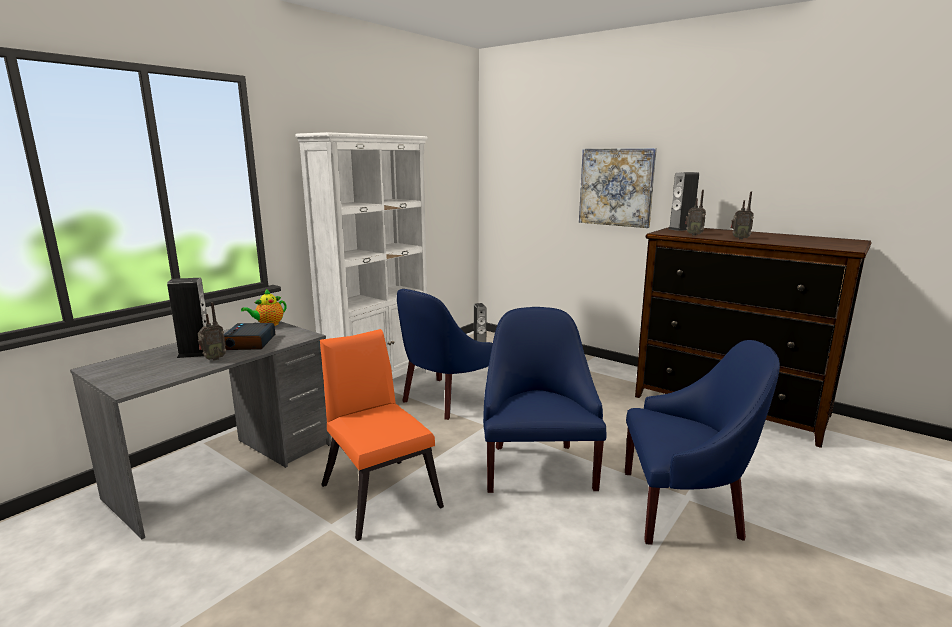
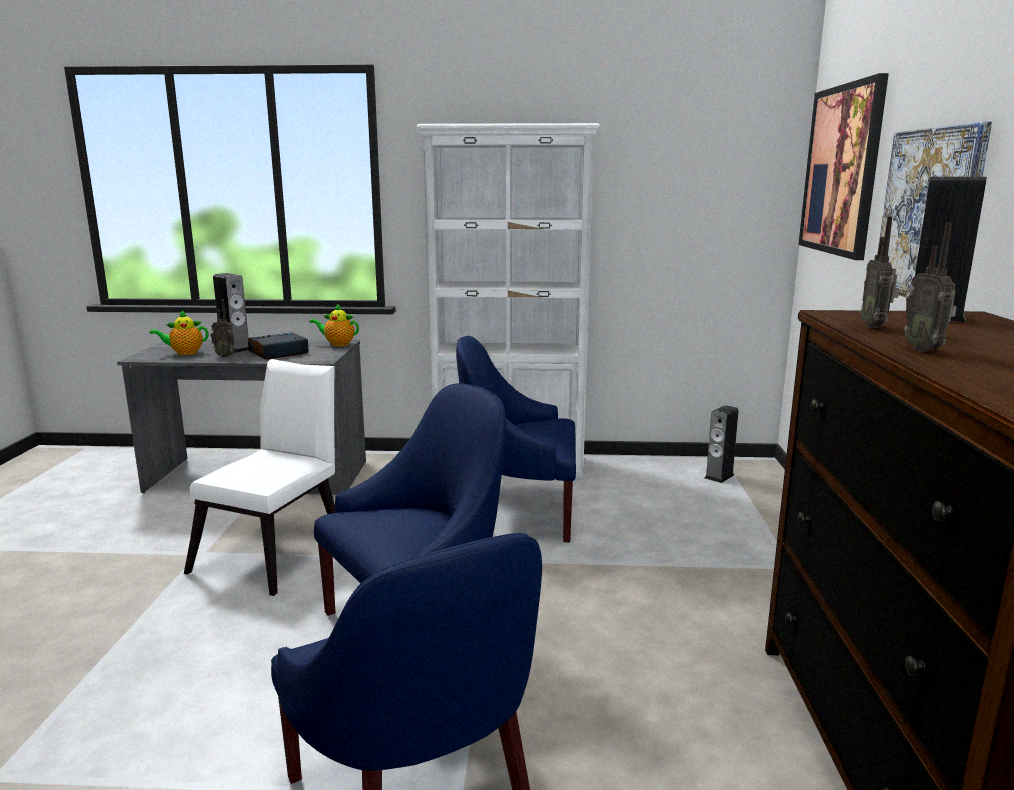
camera: 55 degrees right, 0 degrees up
orange chair [320,329,444,541] -> white chair [184,359,335,596]
none -> teapot [150,310,209,355]
none -> picture [798,73,889,260]

